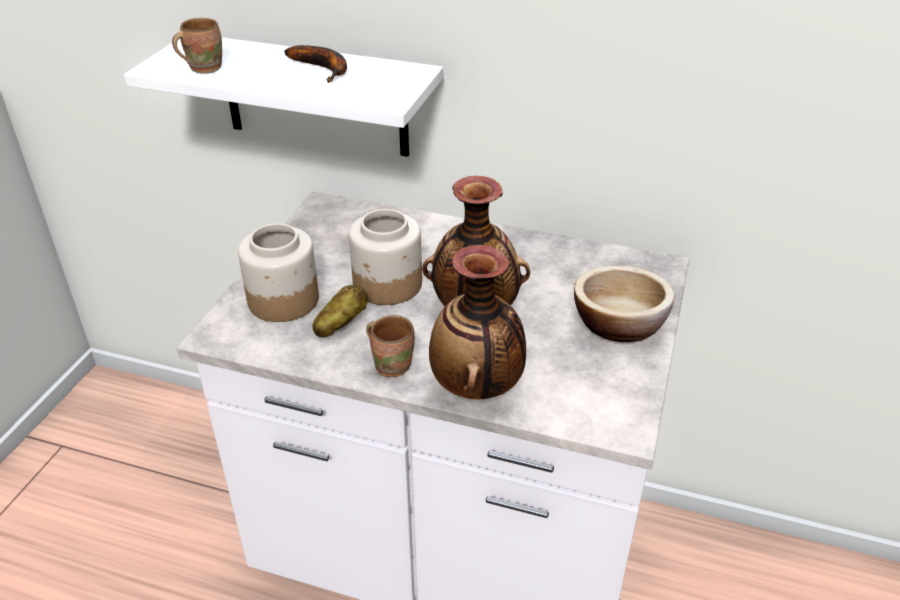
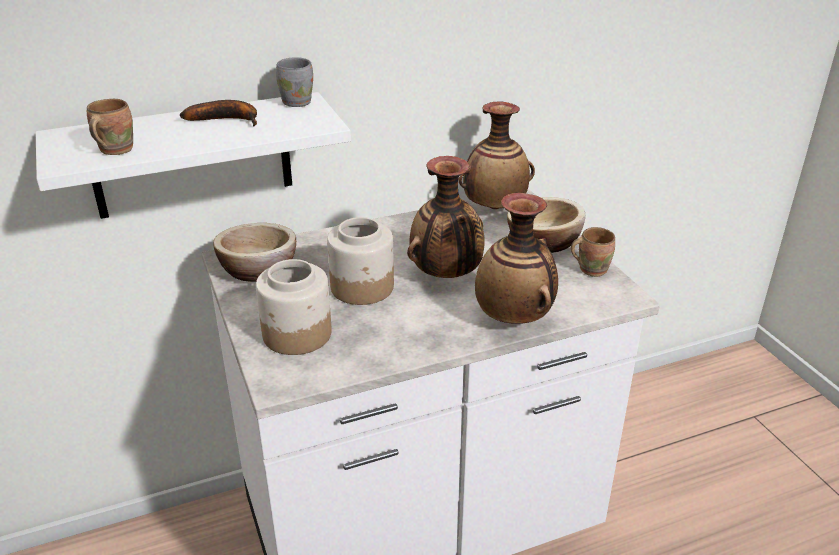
camera: 40 degrees left, 5 degrees down
potato [312,285,368,337] -> none
brown mug [366,315,415,377] -> brown mug moved to [571,227,615,277]
none -> bowl [213,223,296,282]
none -> grey mug [276,57,313,107]
none -> vase [459,101,535,209]

